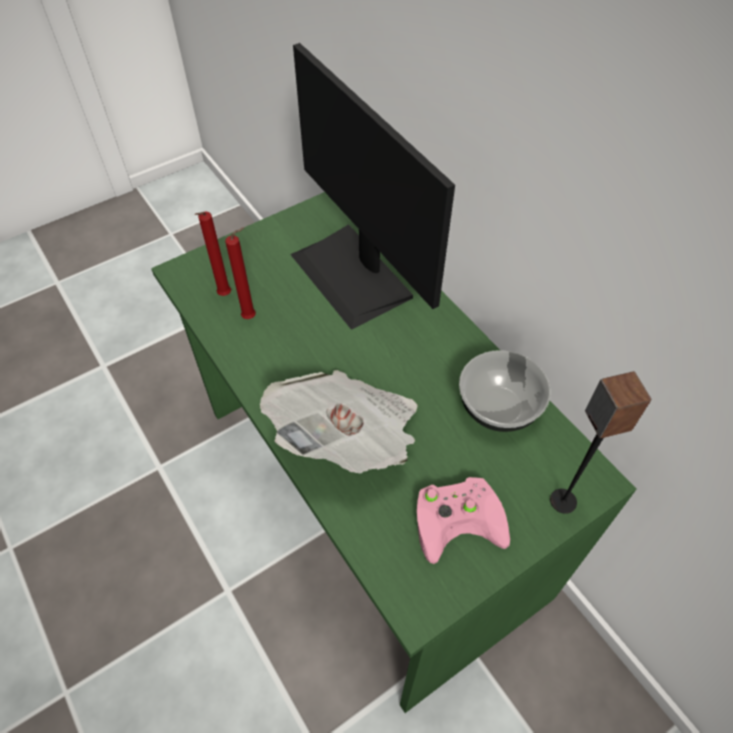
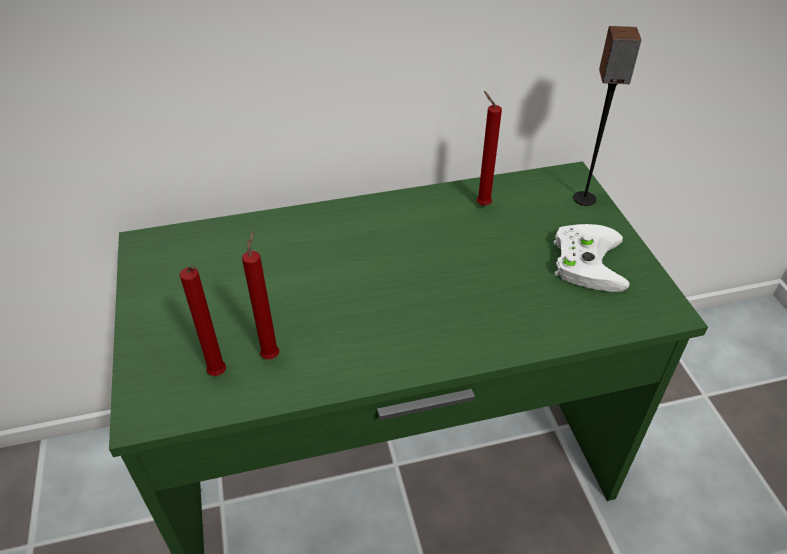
camera: 70 degrees left, 10 degrees down
newspaper [260,370,418,473] -> none
monitor [290,43,455,330] -> none
pink game controller [417,477,510,564] -> white game controller [554,224,629,292]
bowl [459,350,550,432] -> red candle [477,91,502,206]

